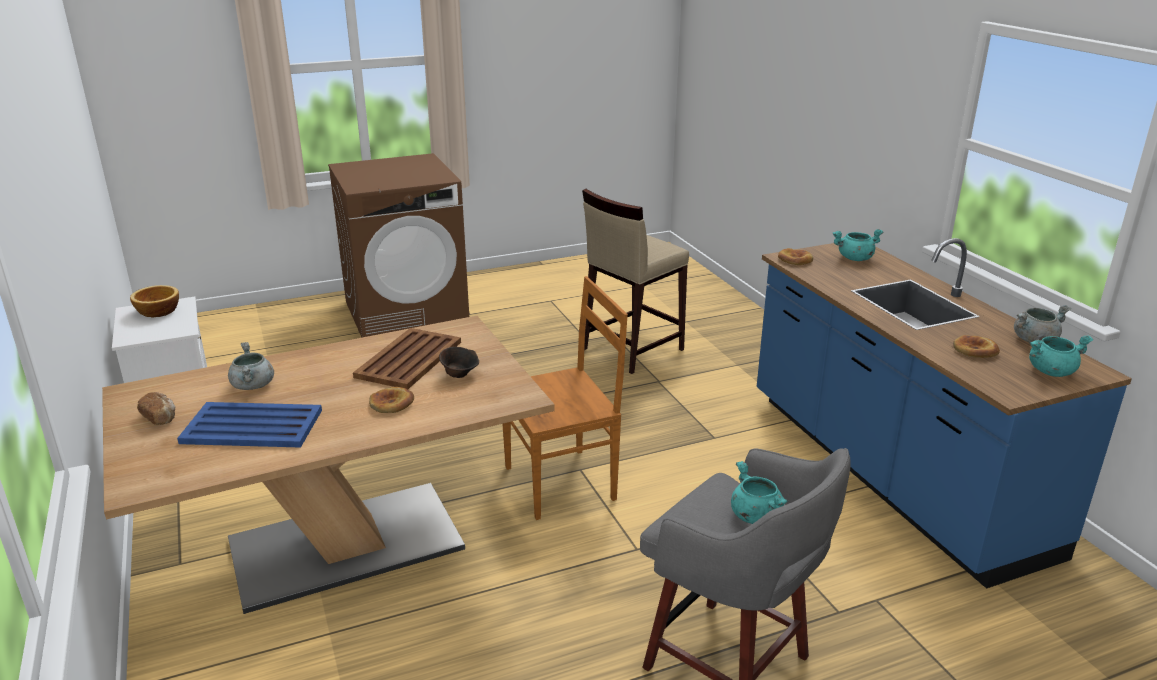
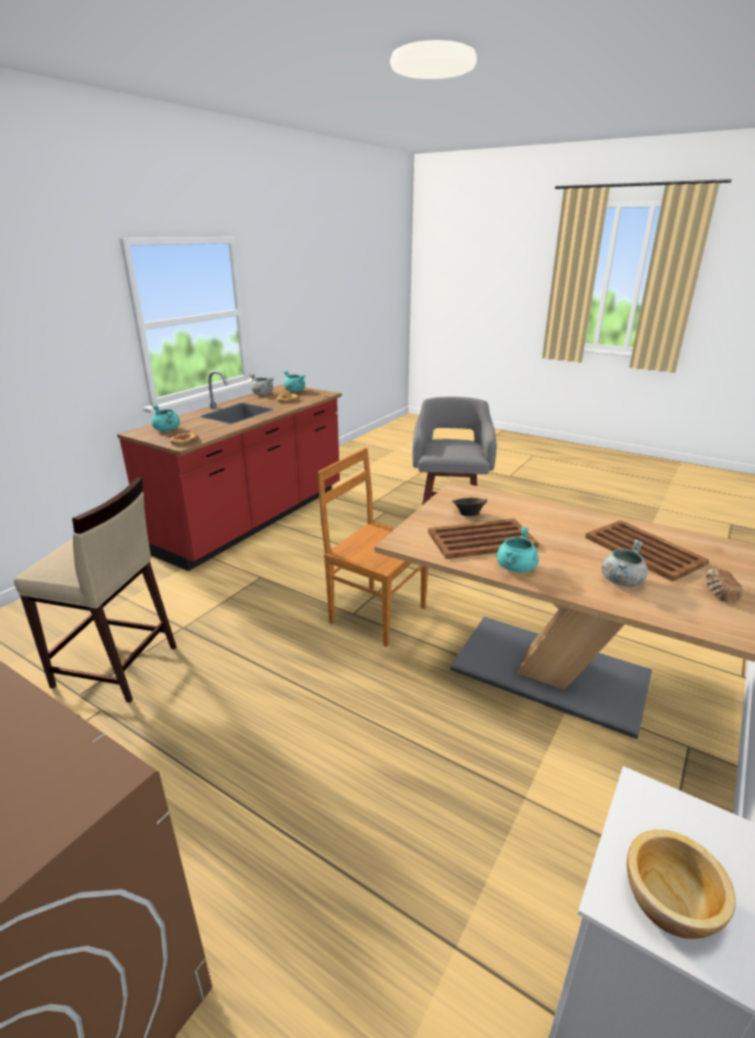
camera: 125 degrees left, 0 degrees up
blue tray [177,402,322,448] -> brown tray [585,520,709,582]
bread [369,387,414,413] -> none
turquoise cooking pot [731,461,788,524] -> turquoise cooking pot moved to [497,527,538,573]
blue counter [757,238,1132,589] -> red counter [117,370,342,571]

